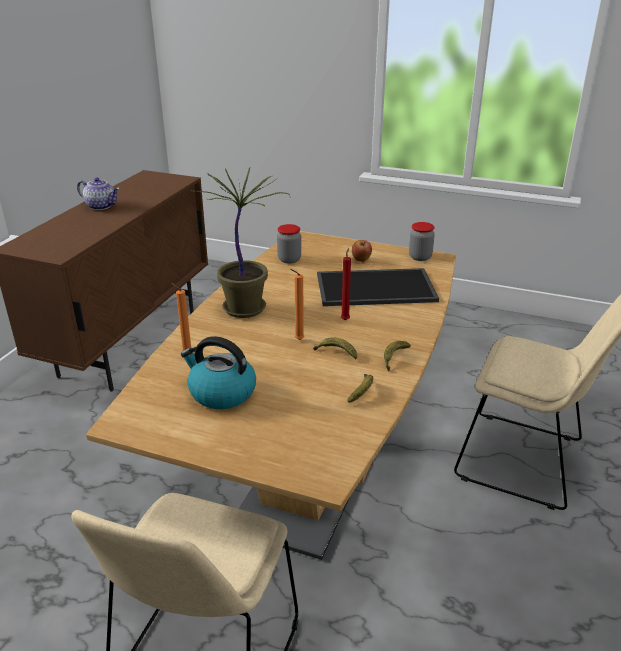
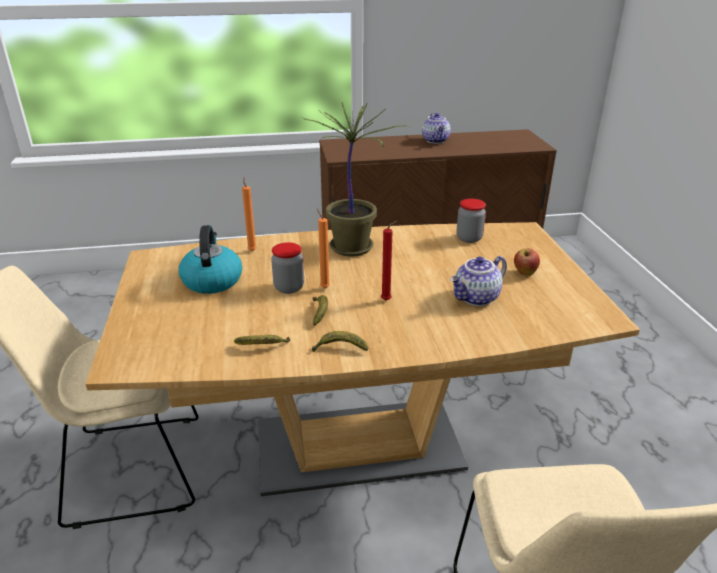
camera: 60 degrees right, 0 degrees up
tray [317,268,439,306] -> teapot [450,256,507,306]
jar [409,222,435,261] -> jar moved to [271,242,304,294]

